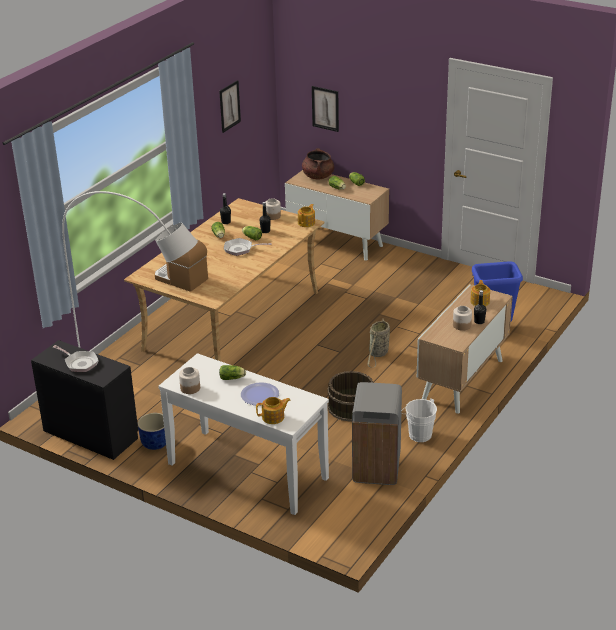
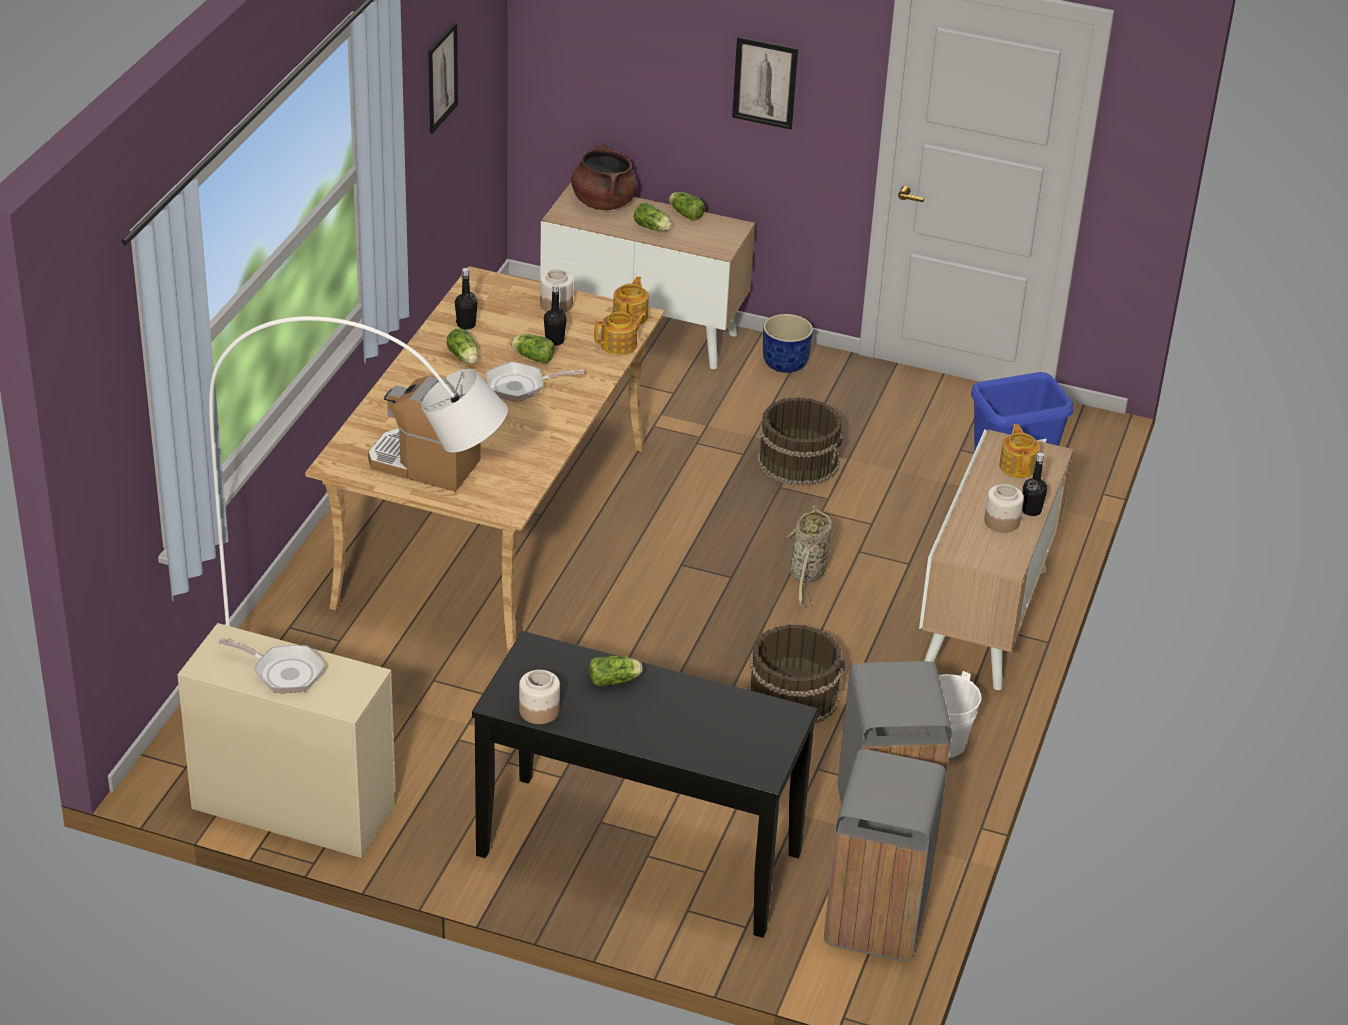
camera: 15 degrees left, 5 degrees up
black dresser [31,340,138,460] -> beige dresser [177,623,396,858]
blue planter [138,413,166,450] -> blue planter moved to [763,314,813,373]
white console table [158,353,329,515] -> black console table [472,631,818,938]
plate [241,382,279,405] -> none
teapot [256,397,291,424] -> teapot moved to [594,311,646,355]
picture [312,86,339,132] -> picture moved to [732,37,798,129]
none -> brown bucket [758,397,843,486]
none -> grey trash can [824,749,946,961]

